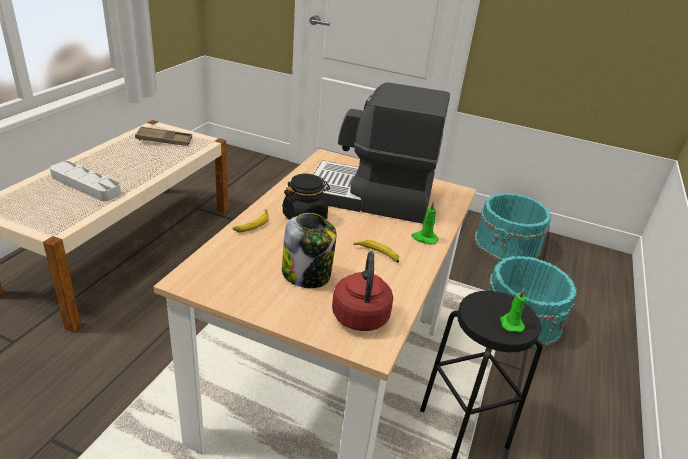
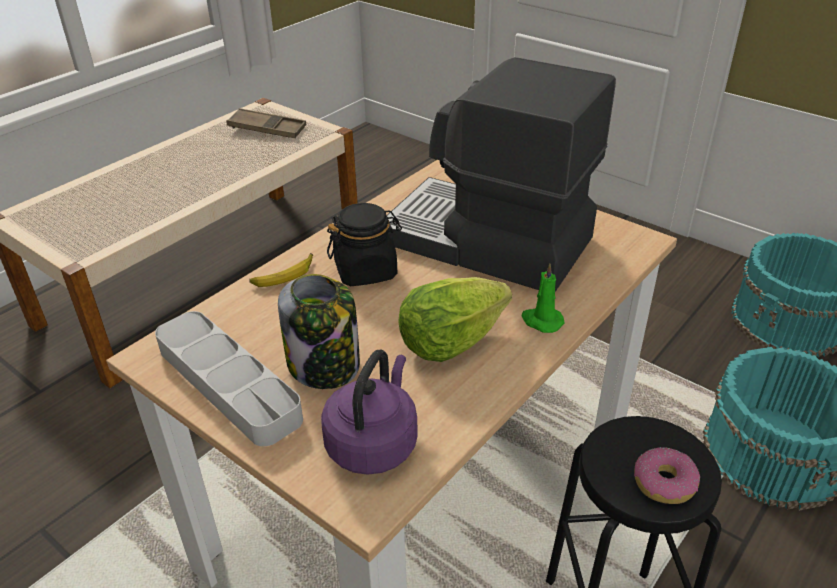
camera: 20 degrees right, 5 degrees up
grey tray [50,161,121,201] -> grey tray moved to [155,311,303,446]
red kettle [332,251,393,331] -> purple kettle [321,350,418,475]
banana [354,239,399,263] -> lettuce [398,277,512,362]
green candle [500,289,525,332] -> donut [634,447,701,504]

